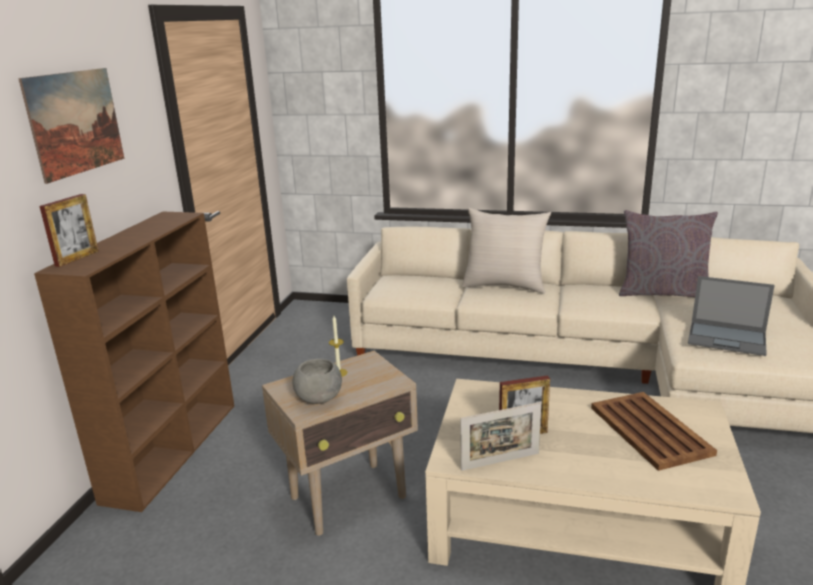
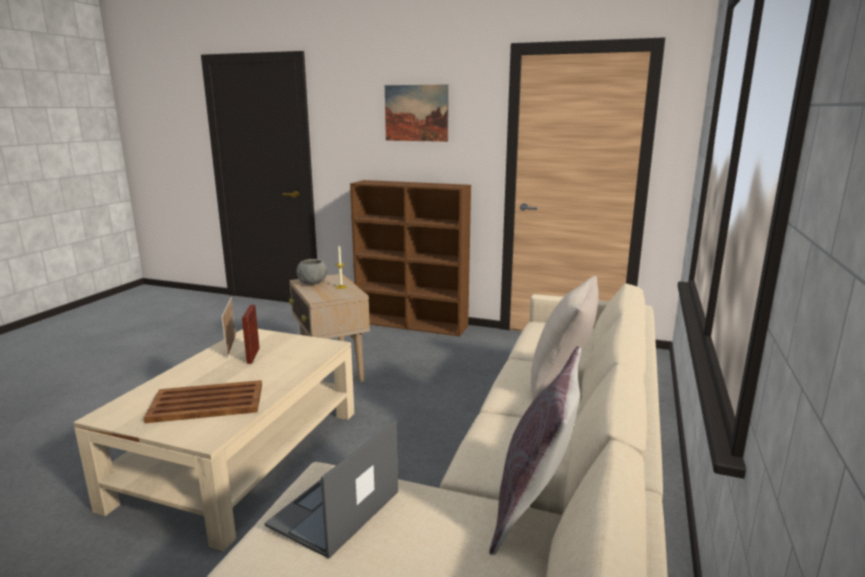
camera: 95 degrees right, 5 degrees down
picture frame [39,194,99,267] -> none

